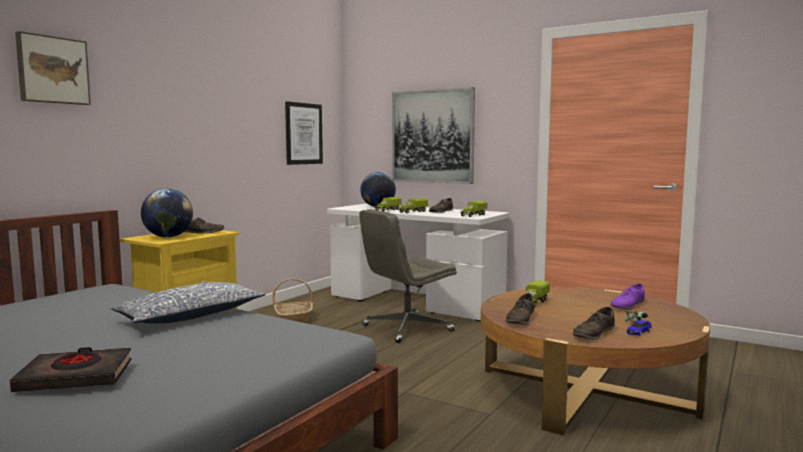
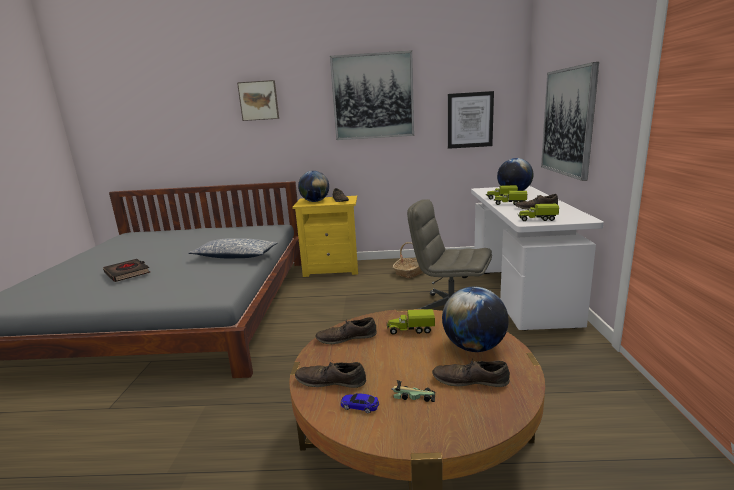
camera: 60 degrees right, 10 degrees up
purple shoe [610,283,645,310] -> brown shoe [432,361,510,387]
none -> picture [330,50,414,140]
none -> globe [442,287,509,352]

